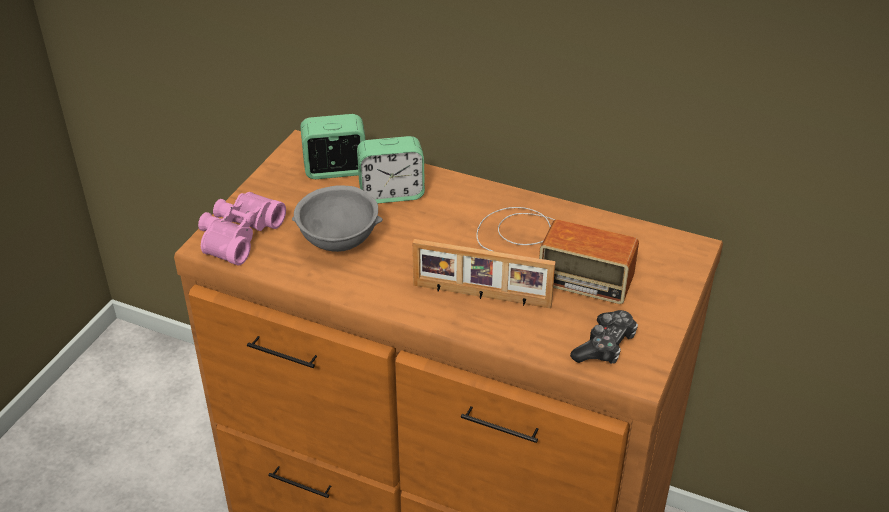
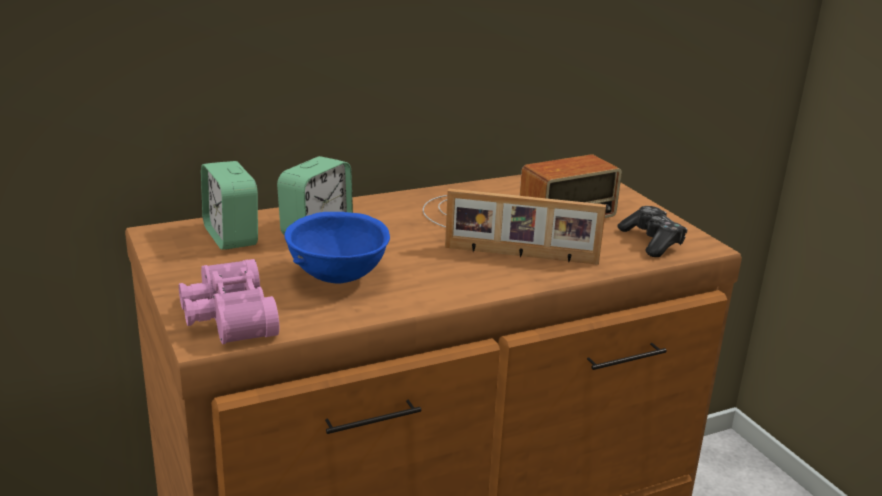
camera: 50 degrees left, 15 degrees down
grey bowl [292,185,383,252] -> blue bowl [284,212,390,283]
alarm clock [301,114,365,179] -> alarm clock turned 60 degrees counterclockwise [201,161,258,250]
picture frame [412,239,556,308] -> picture frame turned 45 degrees clockwise [445,189,606,265]

